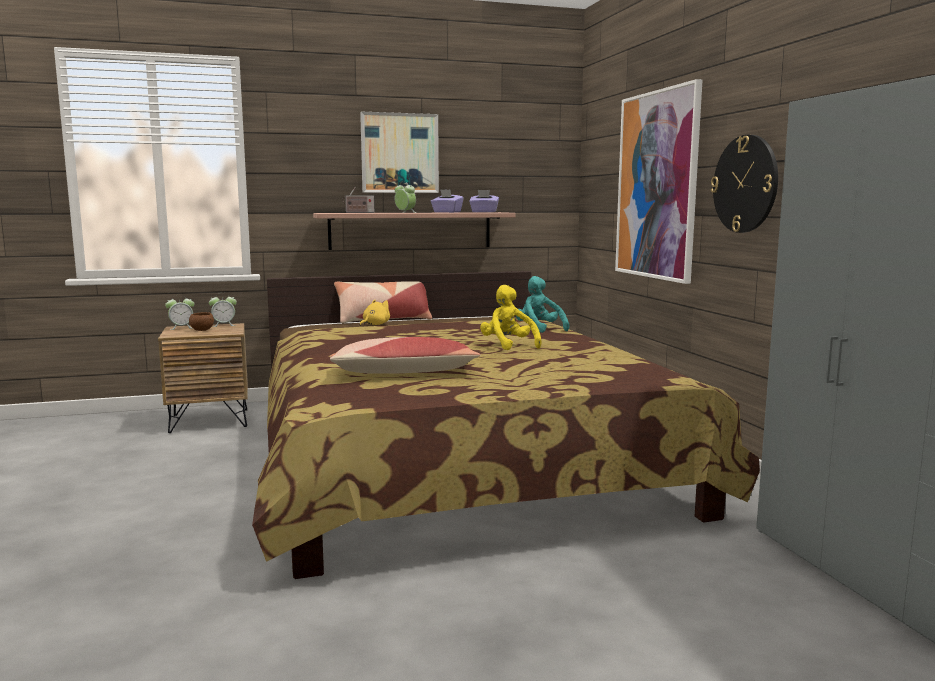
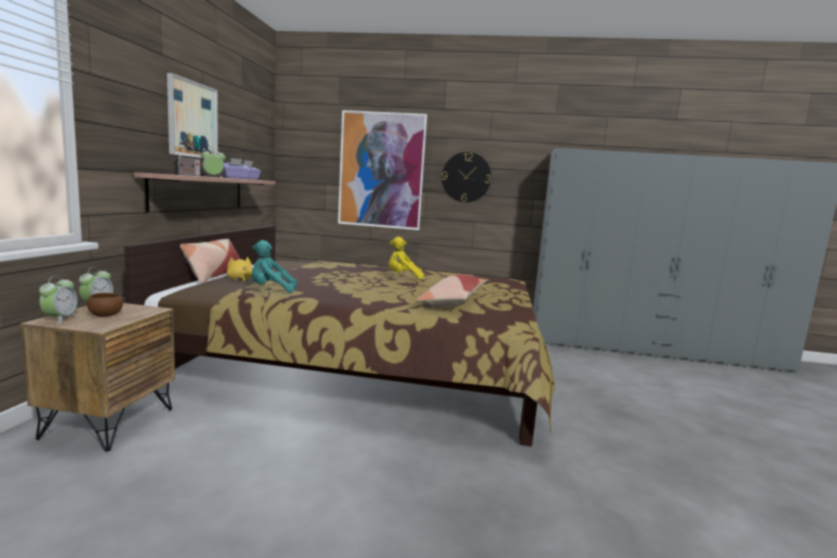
camera: 65 degrees left, 0 degrees up
turquoise plush toy [516,276,569,333] -> turquoise plush toy moved to [251,240,298,293]

